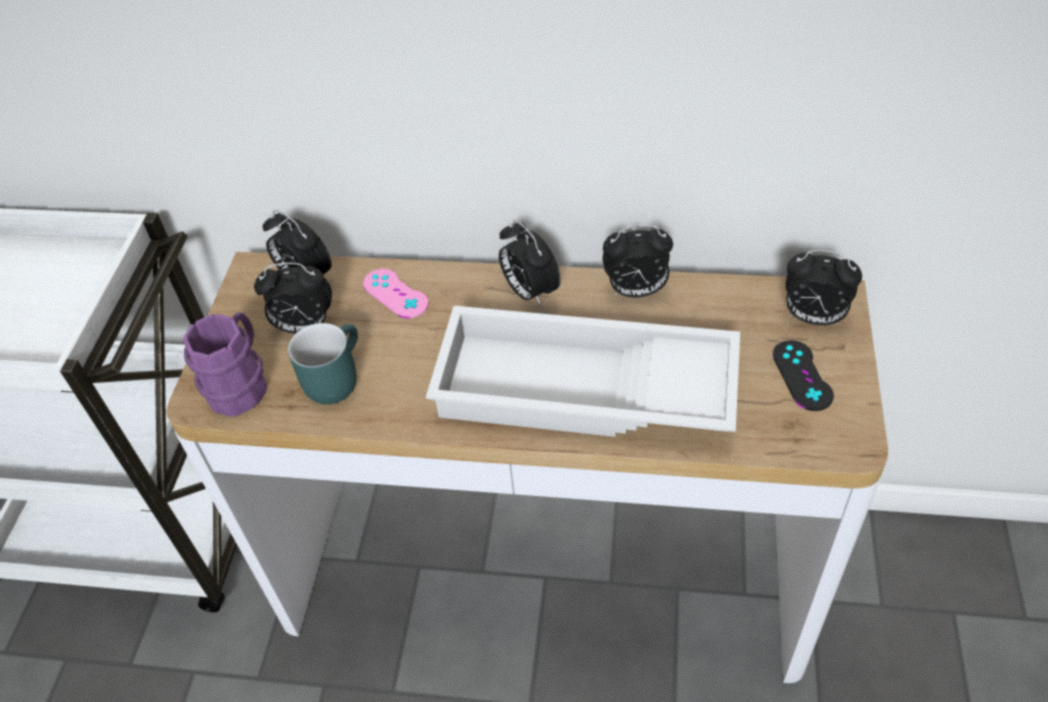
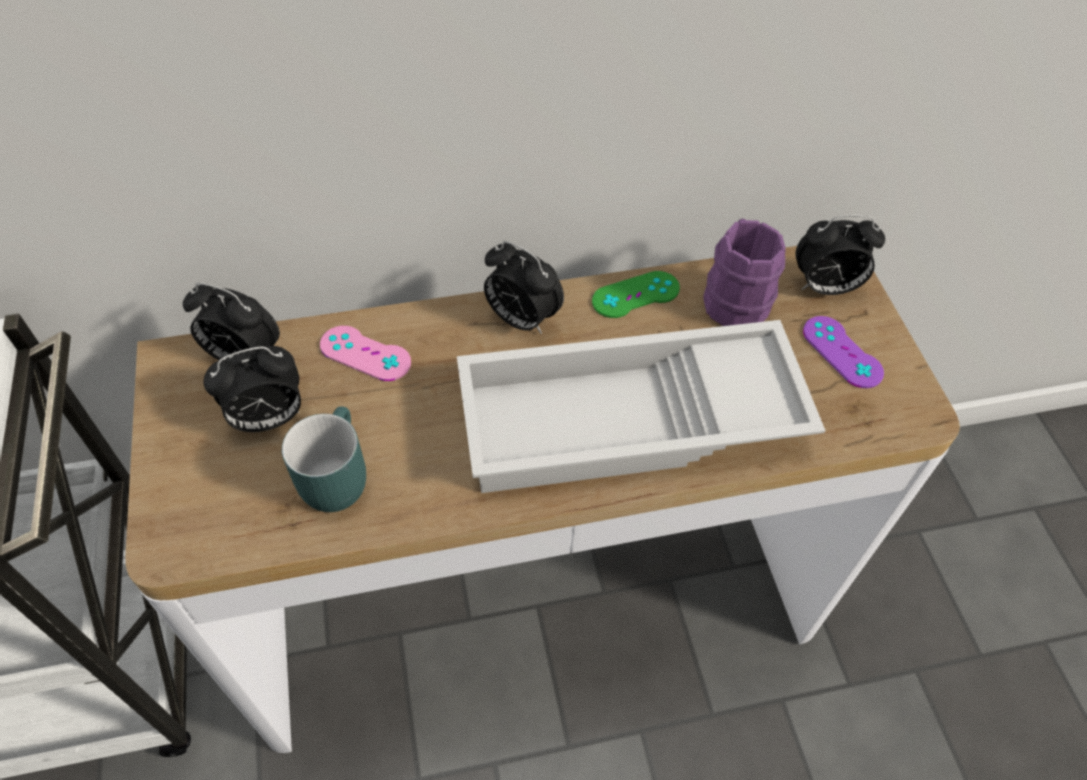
camera: 25 degrees left, 5 degrees up
purple mug [183,312,267,417] -> purple mug moved to [703,219,786,326]
alarm clock [603,225,673,298] -> green game controller [592,271,680,318]
black game controller [773,340,834,411] -> purple game controller [803,316,884,388]

